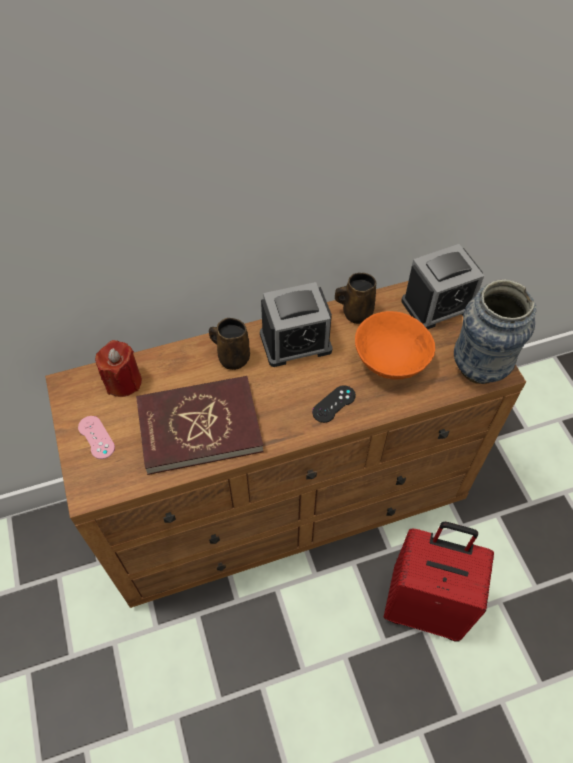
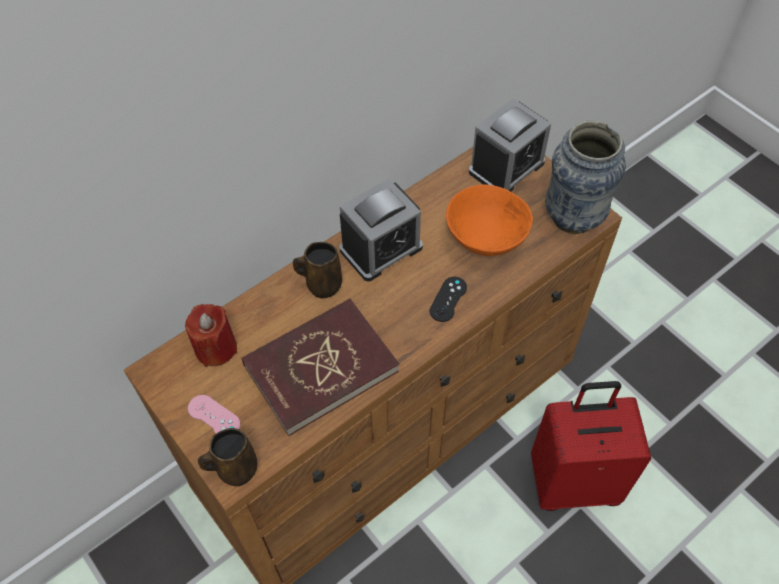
camera: 20 degrees left, 0 degrees up
brown mug [335,273,376,324] -> brown mug moved to [198,428,257,486]

